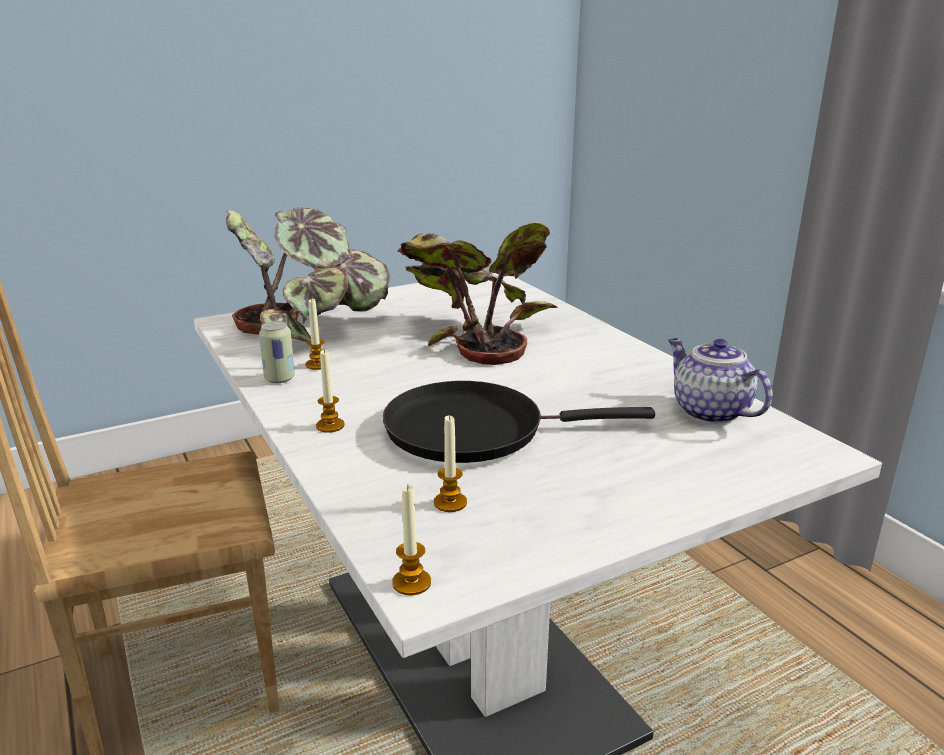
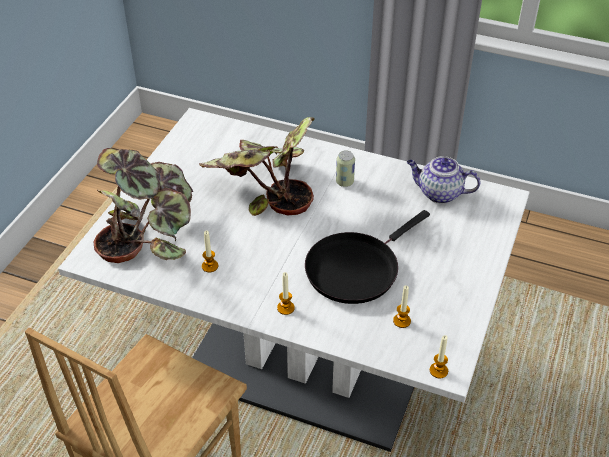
camera: 40 degrees left, 20 degrees up
can [259,321,295,383] -> can moved to [336,151,355,187]

